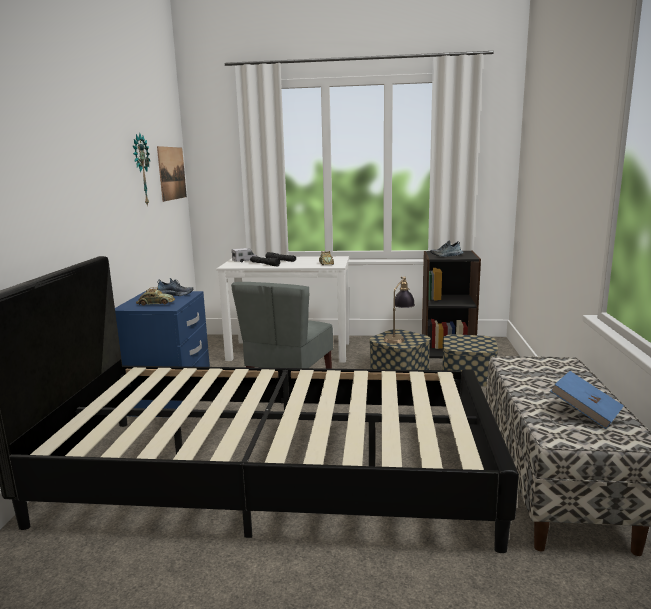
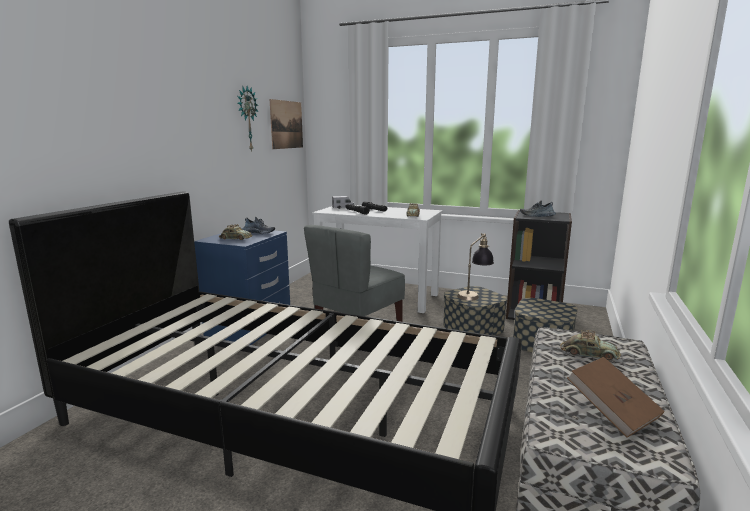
camera: 15 degrees right, 0 degrees up
blue book [550,371,624,429] -> brown book [567,357,665,438]
none -> toy car [560,330,620,361]

